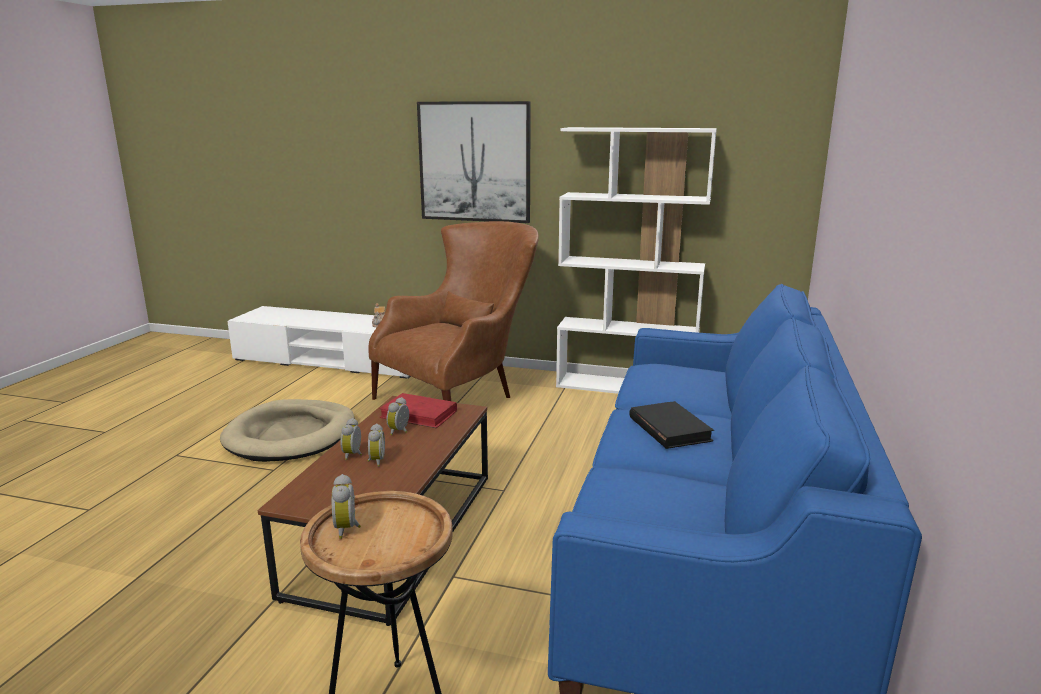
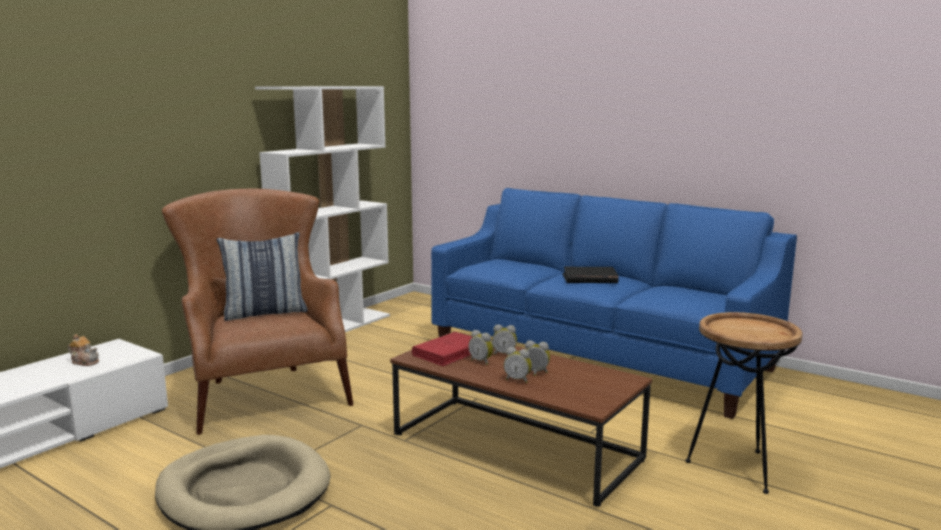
camera: 70 degrees left, 5 degrees down
alarm clock [332,474,361,539] -> alarm clock moved to [492,324,517,355]
picture [417,101,531,223] -> none
none -> pillow [217,232,307,321]

